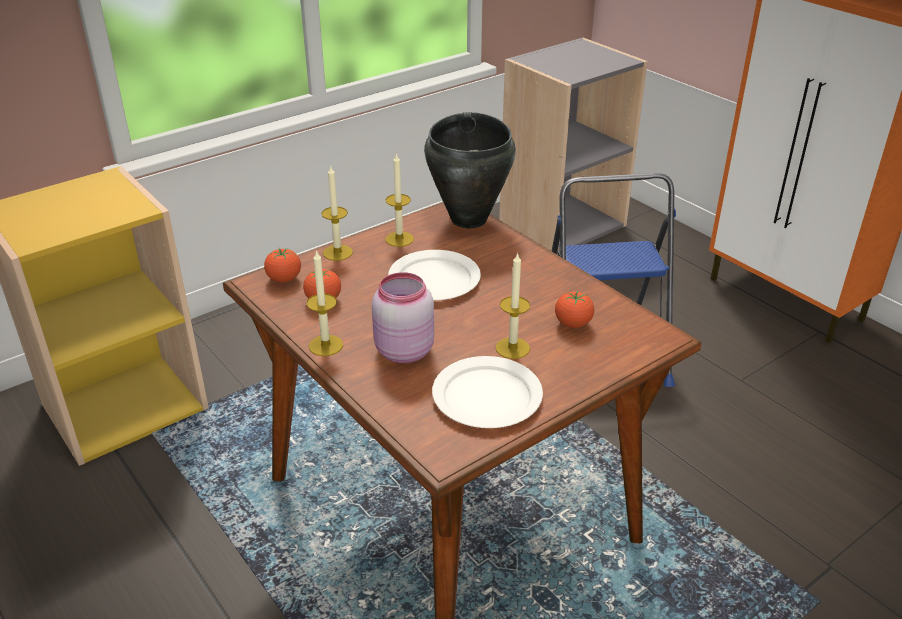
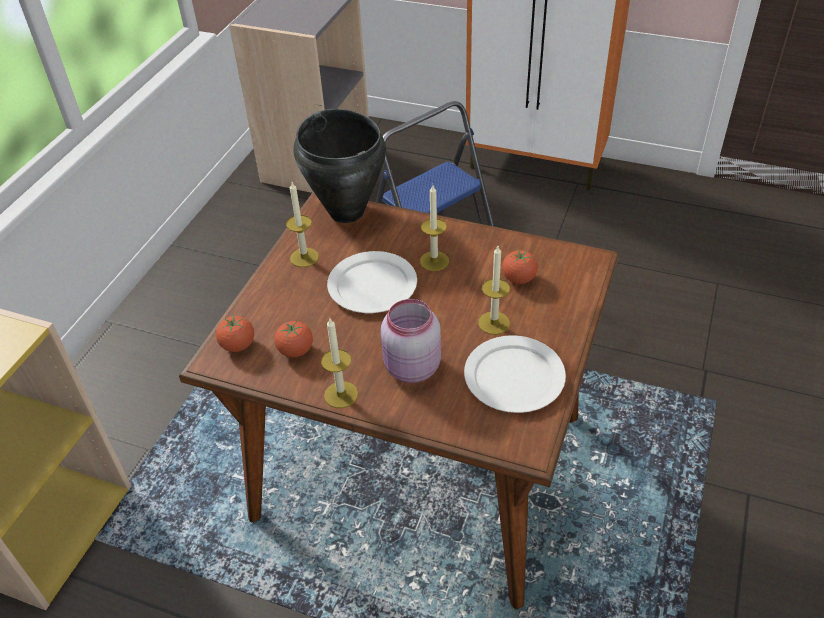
camera: 30 degrees left, 10 degrees up
candle [322,165,353,261] -> candle moved to [420,185,449,271]

